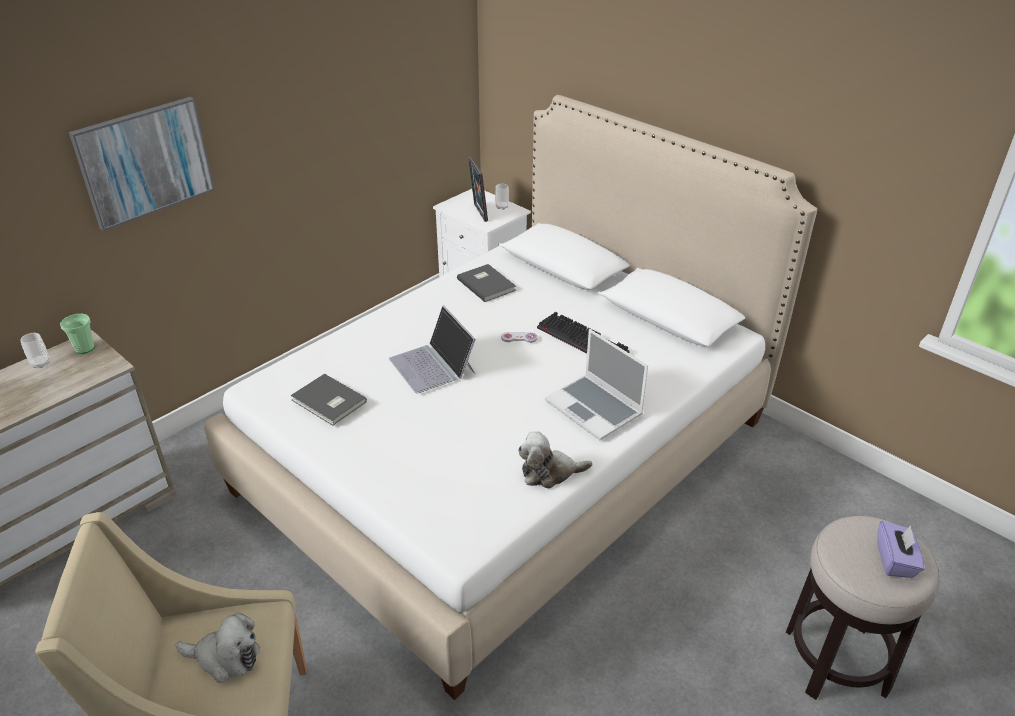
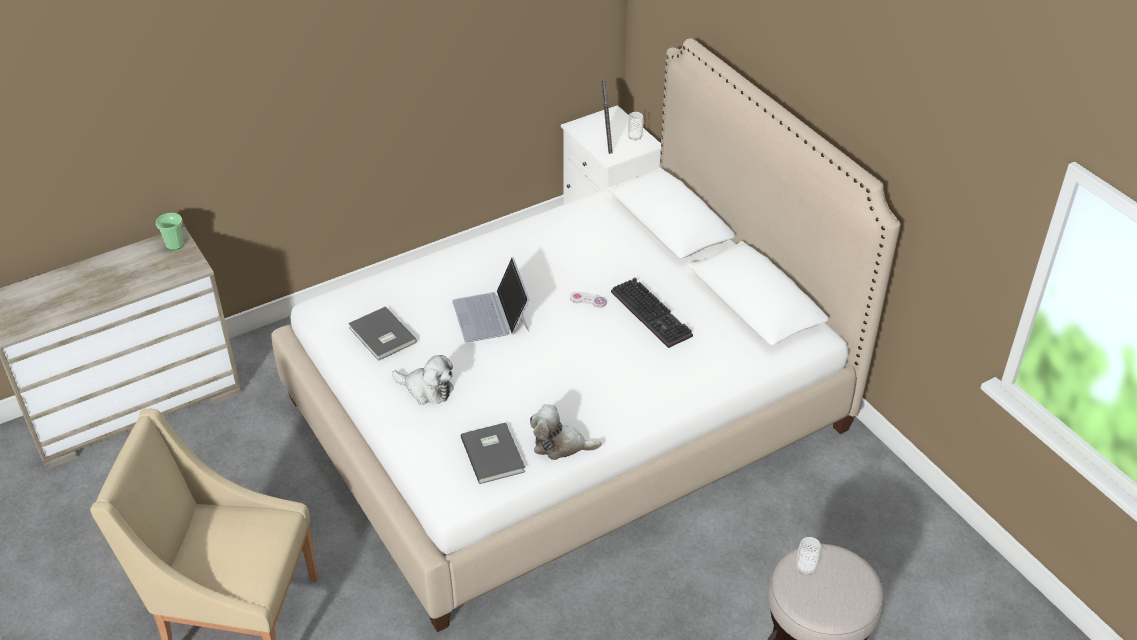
camera: 15 degrees right, 5 degrees up
cup [20,333,50,368] -> cup moved to [796,537,821,575]
picture [69,97,215,231] -> none
plush toy [175,612,260,683] -> plush toy moved to [392,355,454,405]
grey book [457,264,516,302] -> grey book moved to [461,422,525,484]
laptop [545,329,648,440] -> none
purple tissue box [877,521,925,578] -> none

